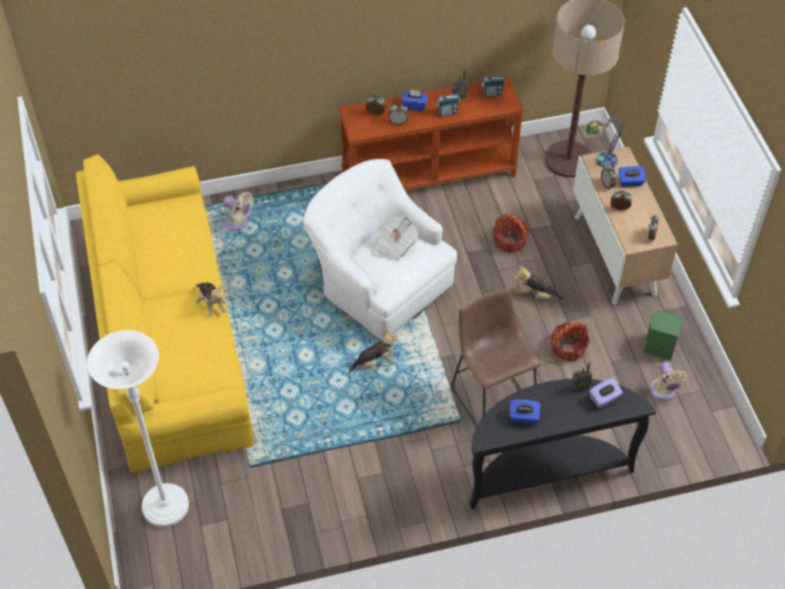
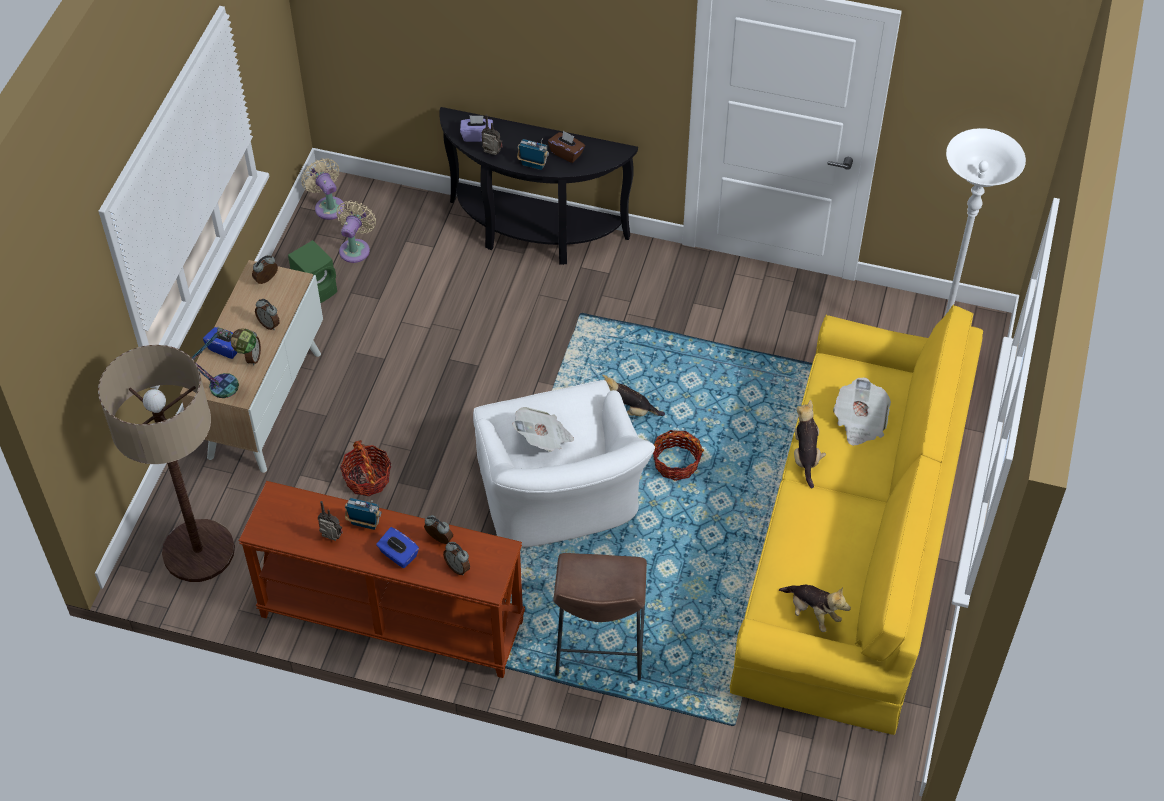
camera: 150 degrees left, 0 degrees up
beige fan [223,192,253,231] -> beige fan moved to [301,158,345,220]
brown stool [451,289,540,427] -> brown stool moved to [553,553,647,681]
radio [481,70,506,97] -> radio moved to [517,138,549,170]
blue tissue box [510,400,540,424] -> brown tissue box [548,130,585,163]
plush toy [514,266,564,300] -> plush toy moved to [779,585,851,632]
basket [551,322,590,362] -> basket moved to [653,430,704,481]
none -> newspaper [833,377,891,446]

